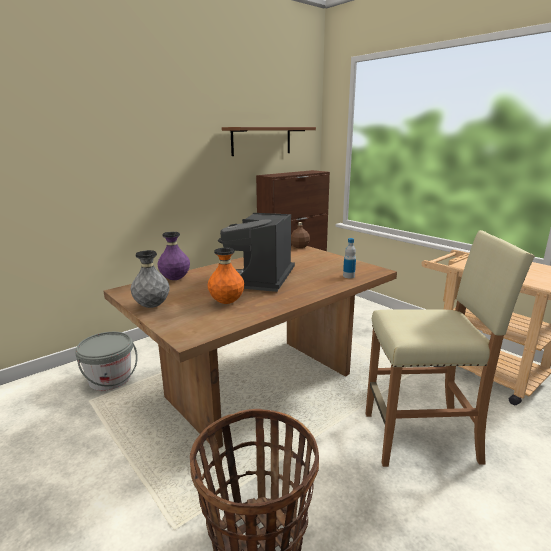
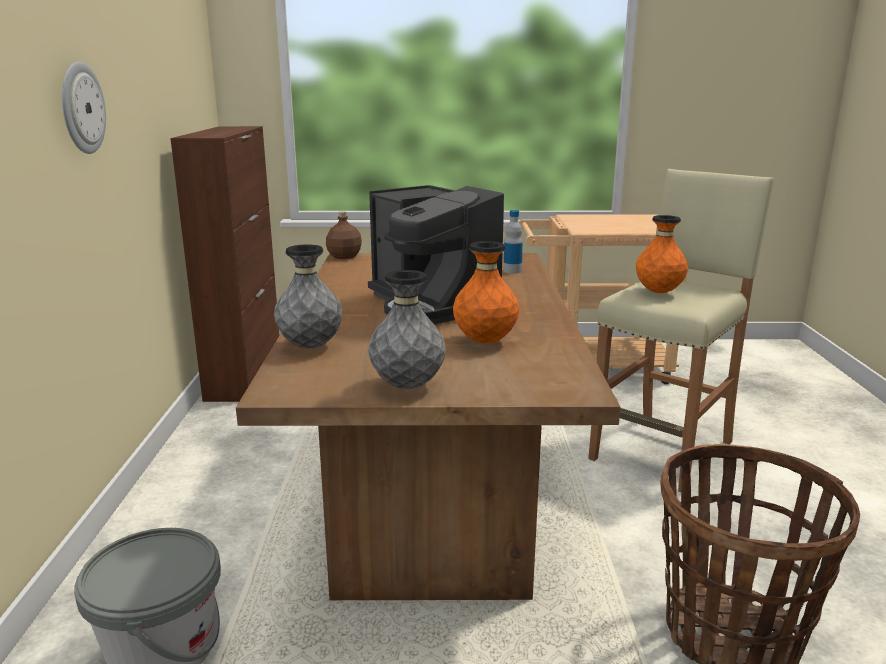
camera: 50 degrees left, 0 degrees up
purple vase [157,232,190,280] -> grey vase [274,244,342,349]
brown shelf [222,127,316,156] -> none
none -> wall clock [62,62,106,154]
none -> orange vase [636,215,688,293]

